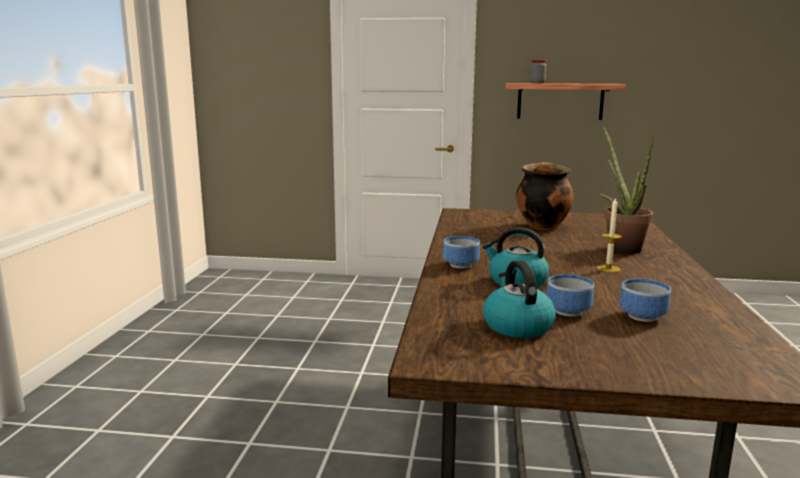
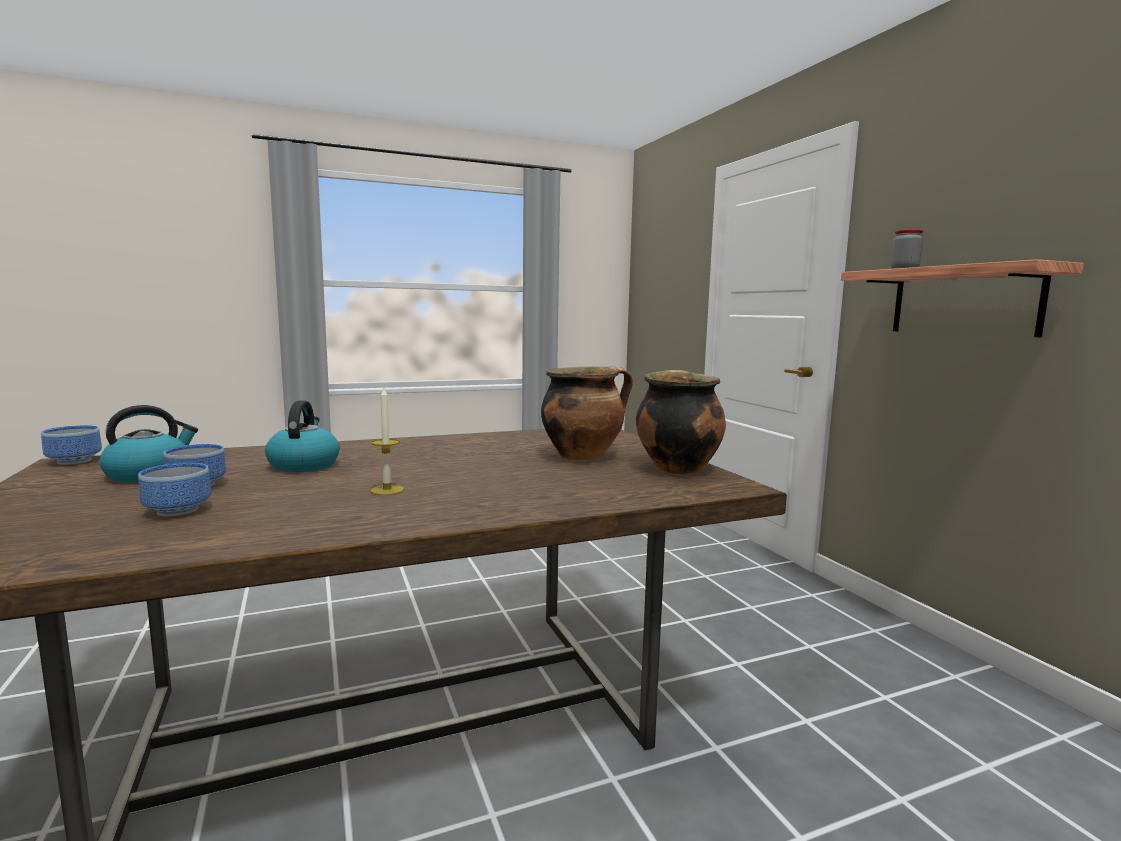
camera: 60 degrees right, 5 degrees down
bowl [443,236,480,268] -> bowl moved to [41,425,102,465]
potted plant [600,126,654,254] -> none
none -> cooking pot [636,370,726,475]

